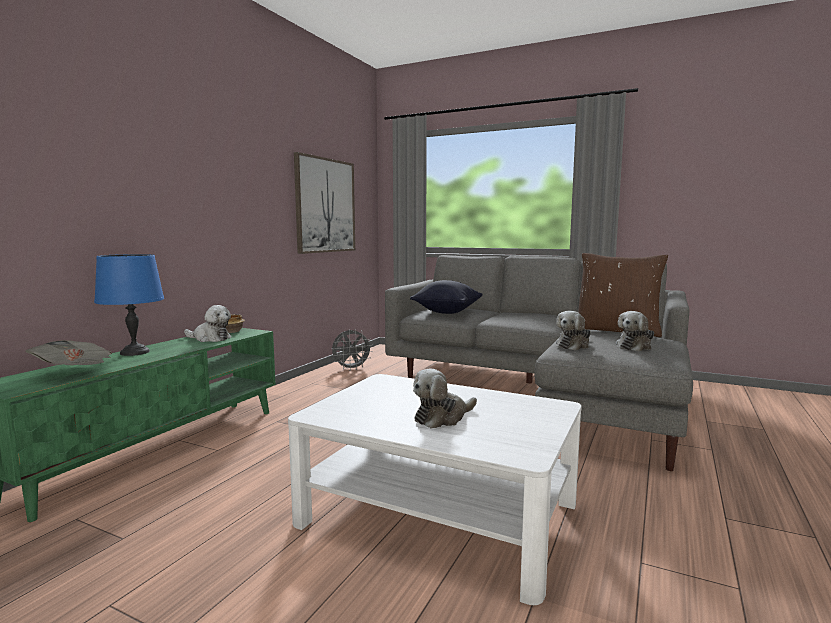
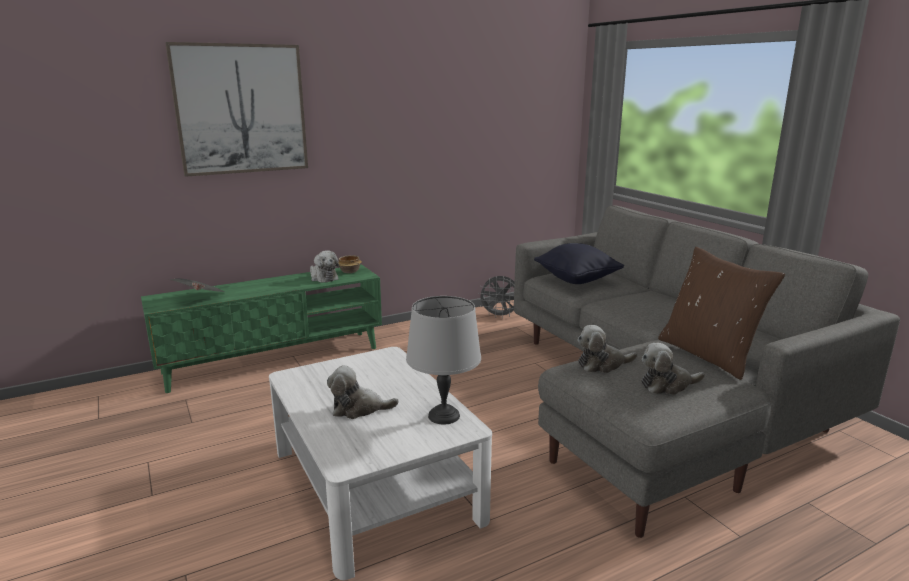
camera: 35 degrees right, 10 degrees up
blue table lamp [94,254,164,356] -> none
picture [294,152,355,254] -> picture moved to [165,42,308,177]
none -> grey table lamp [406,296,481,425]

